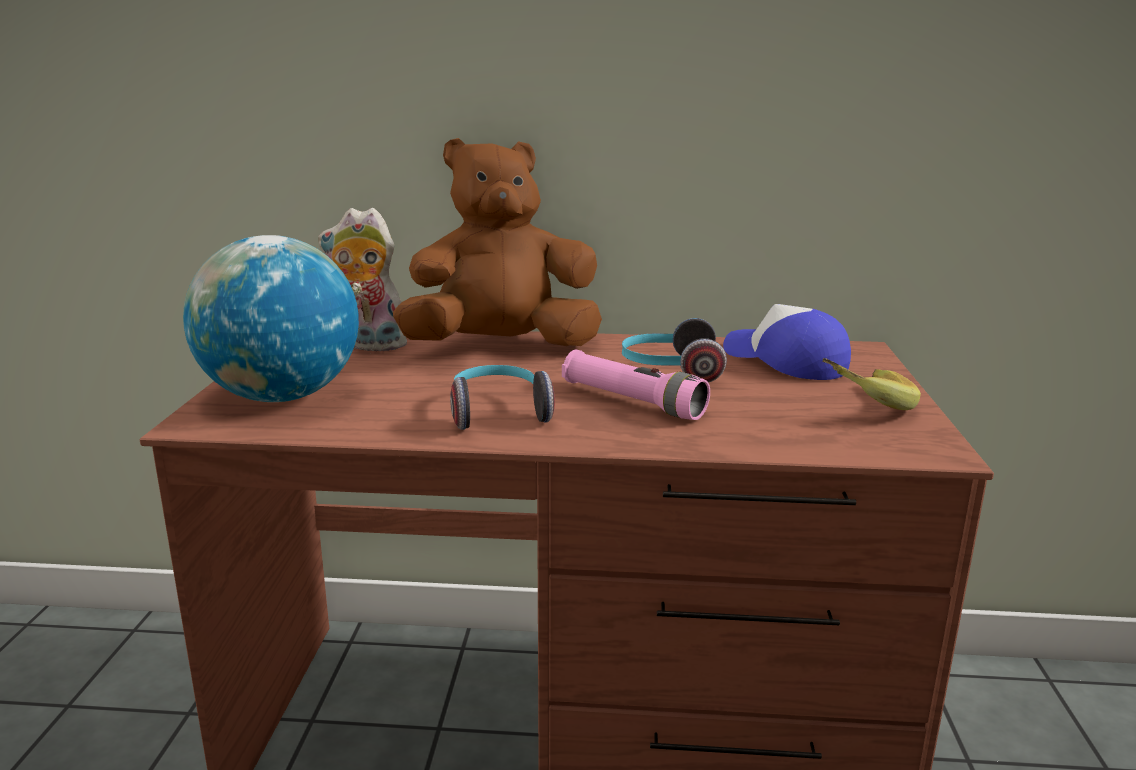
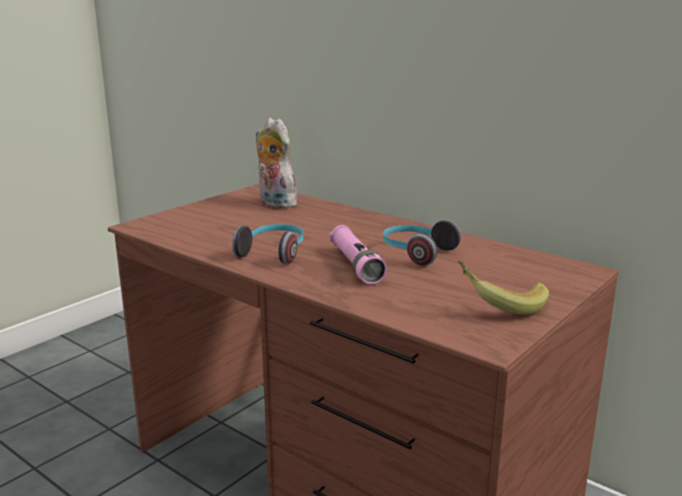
camera: 35 degrees right, 0 degrees up
globe [183,235,359,402] -> none
brown plush toy [393,138,602,346] -> none
cap [723,304,851,380] -> none

